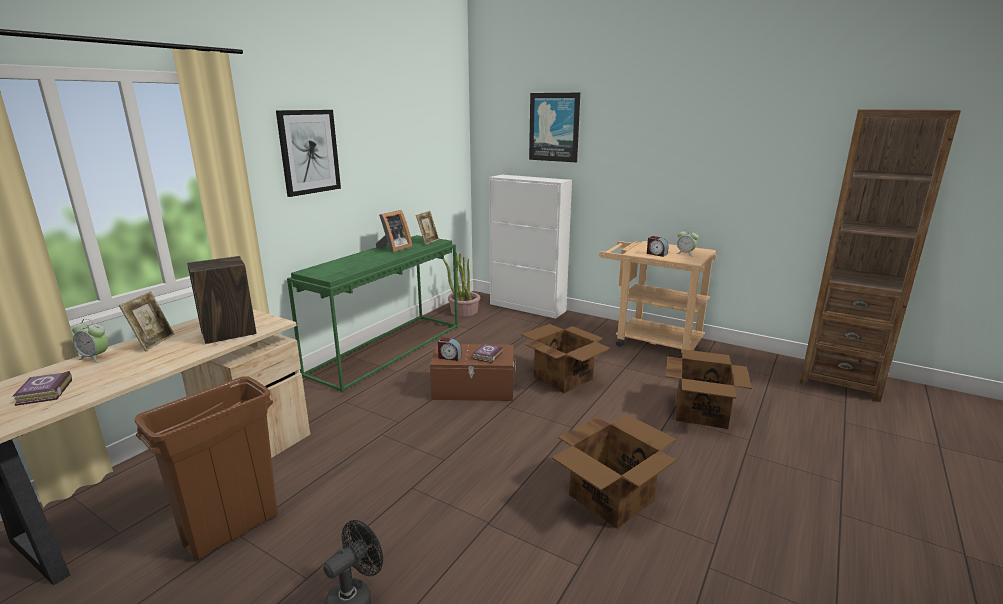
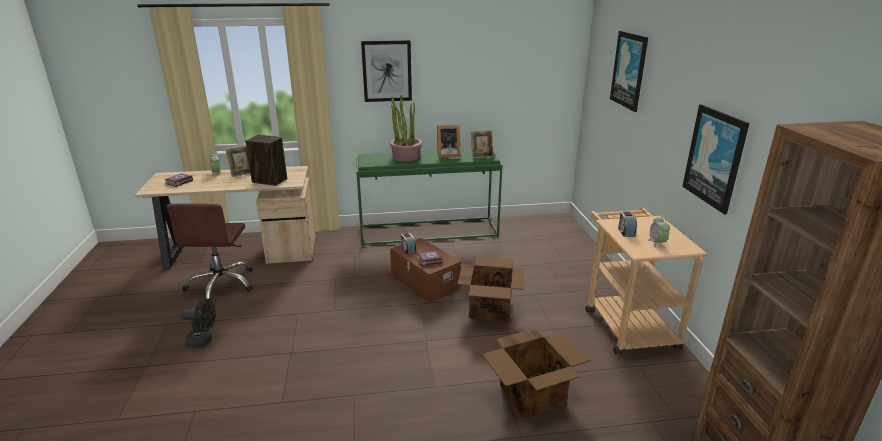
camera: 50 degrees right, 5 degrees up
brown trash can [134,377,278,561] -> brown office chair [166,203,253,303]
potted plant [442,253,480,316] -> potted plant moved to [390,95,423,162]
white cabinet [489,175,572,319] -> none
cardboard box [552,415,676,529] -> none
none -> picture [682,104,749,215]

